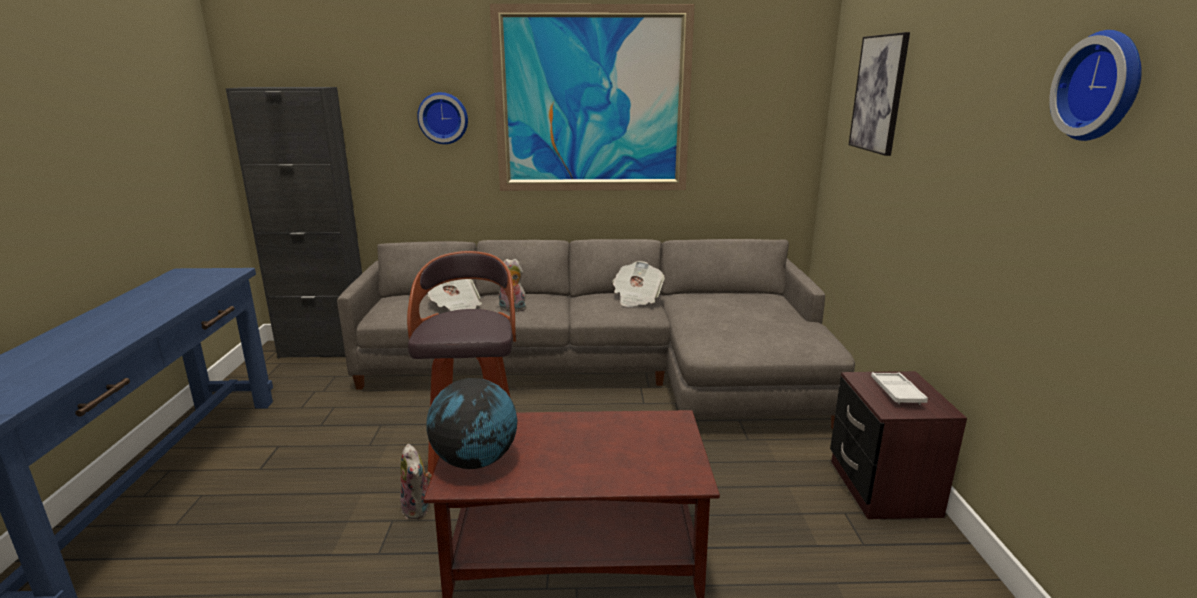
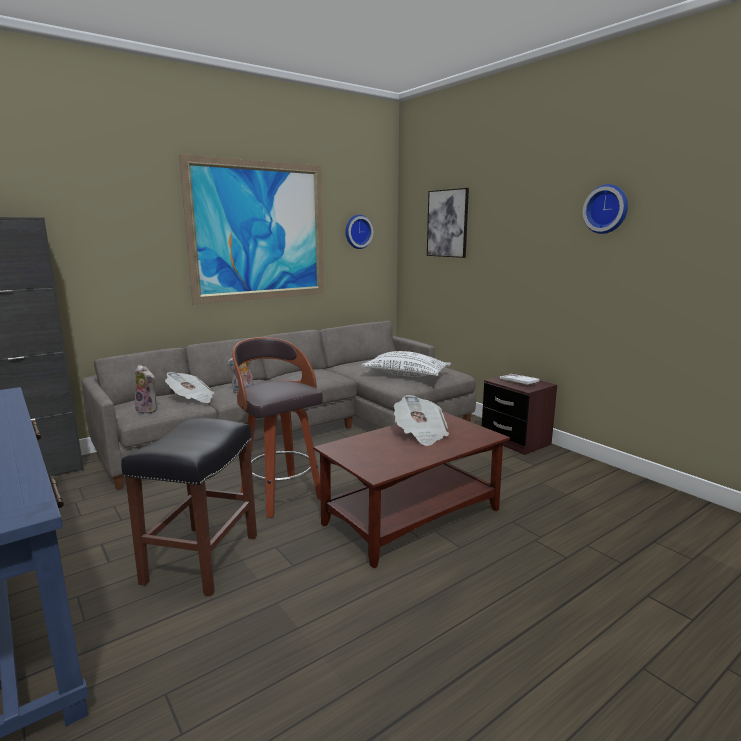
camera: 35 degrees left, 5 degrees down
plush toy [400,444,432,519] -> plush toy moved to [135,365,157,414]
wall clock [417,92,468,144] -> wall clock moved to [346,215,373,249]
globe [426,378,517,469] -> none
newspaper [612,261,665,307] -> newspaper moved to [394,395,449,446]
none -> black stool [121,418,257,596]
none -> white pillow [361,351,451,377]

